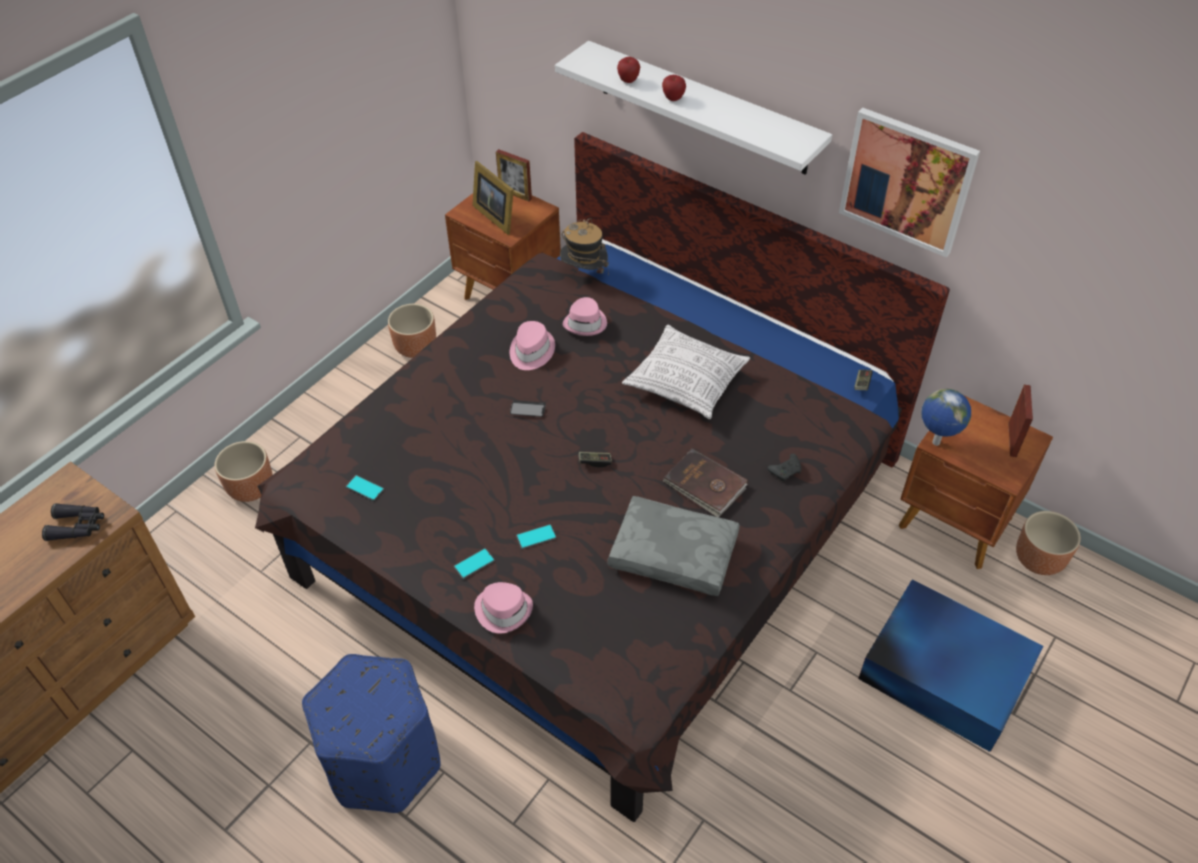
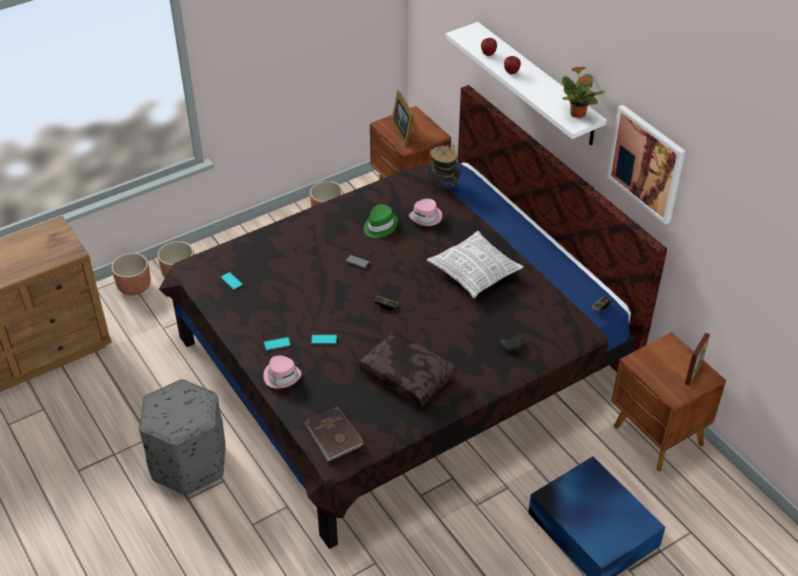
camera: 20 degrees right, 5 degrees down
black binoculars [42,503,104,541] -> none
blue ottoman [302,654,441,813] -> grey ottoman [139,379,226,495]
picture frame [496,149,532,202] -> none
pink hat [510,321,555,370] -> green hat [364,204,398,238]
grey pillow [608,496,740,596] -> brown pillow [359,330,457,407]
brown book [663,448,748,517] -> brown book moved to [305,406,364,461]
globe [922,389,971,446] -> none
brown planter [1016,511,1081,575] -> brown planter moved to [112,253,151,296]
none -> potted plant [562,66,605,118]

